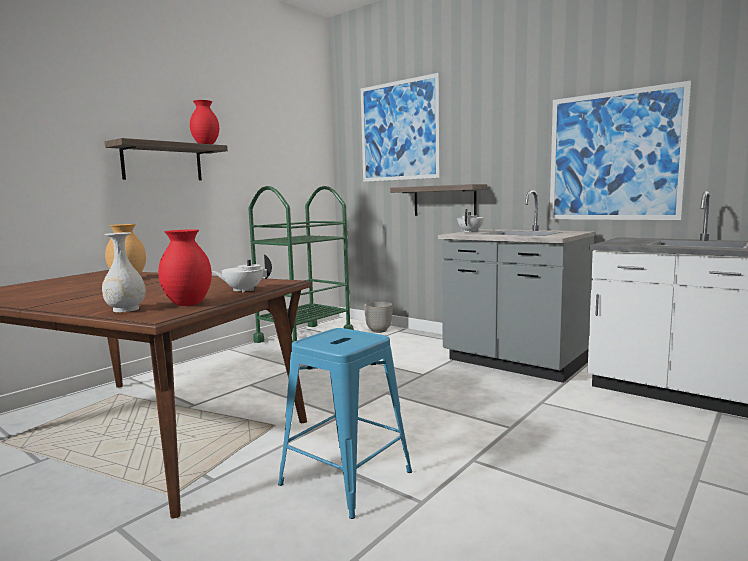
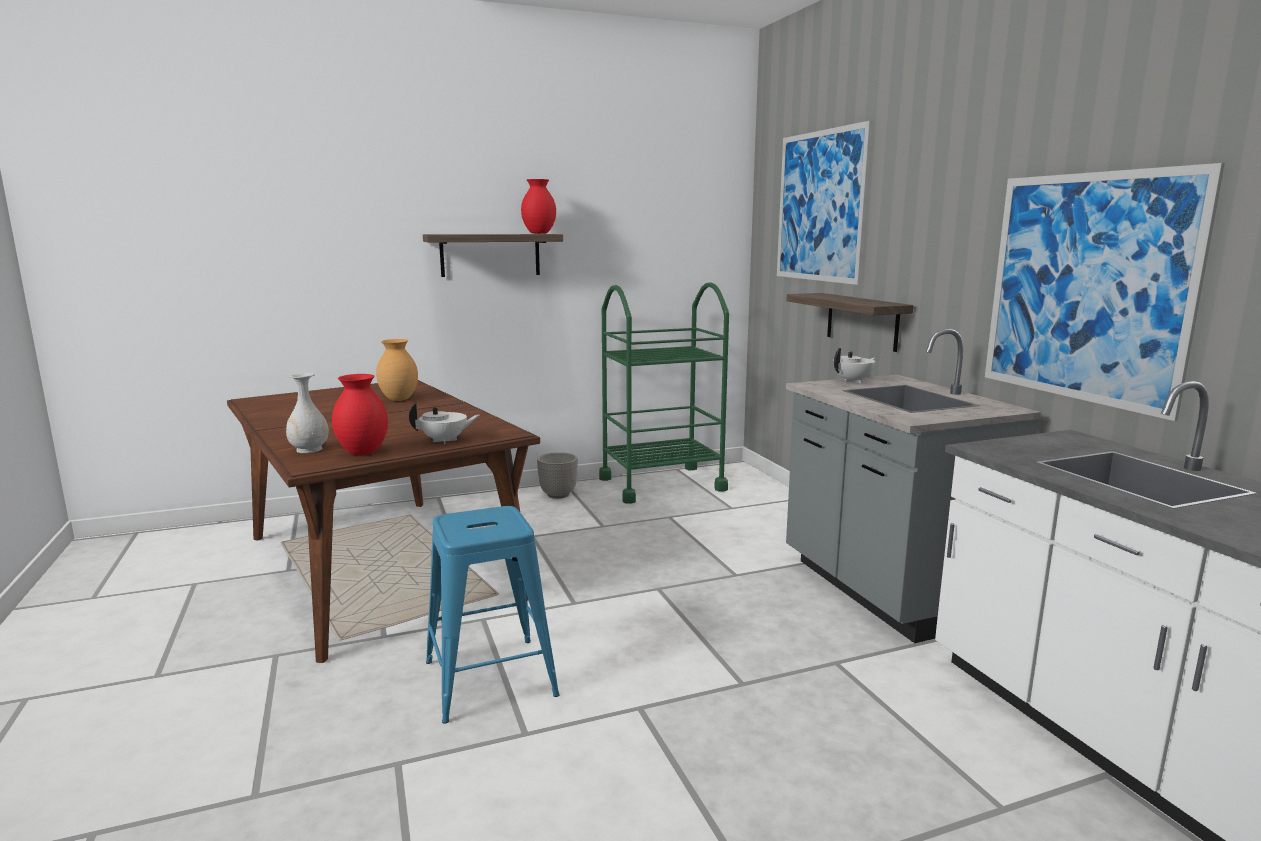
camera: 30 degrees right, 5 degrees up
white teapot [212,254,272,293] -> white teapot turned 135 degrees clockwise [409,403,479,444]
planter [364,302,393,333] -> planter moved to [537,452,578,499]

